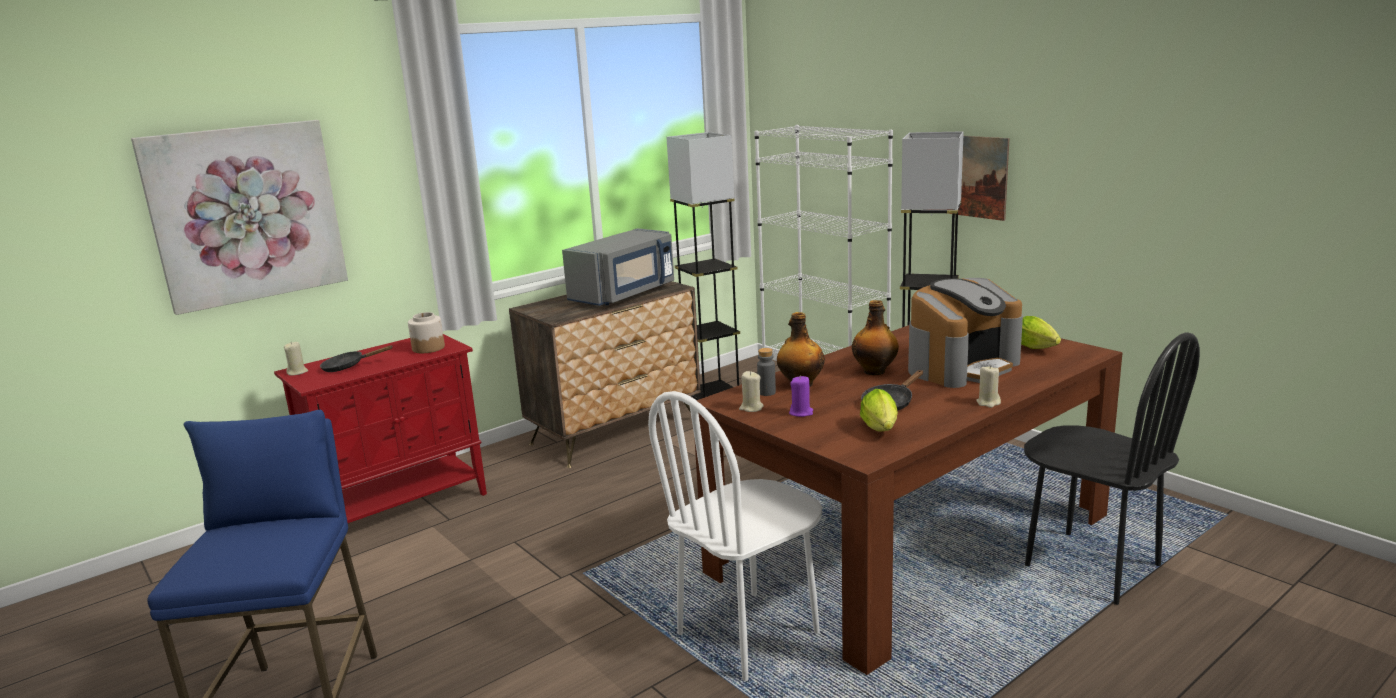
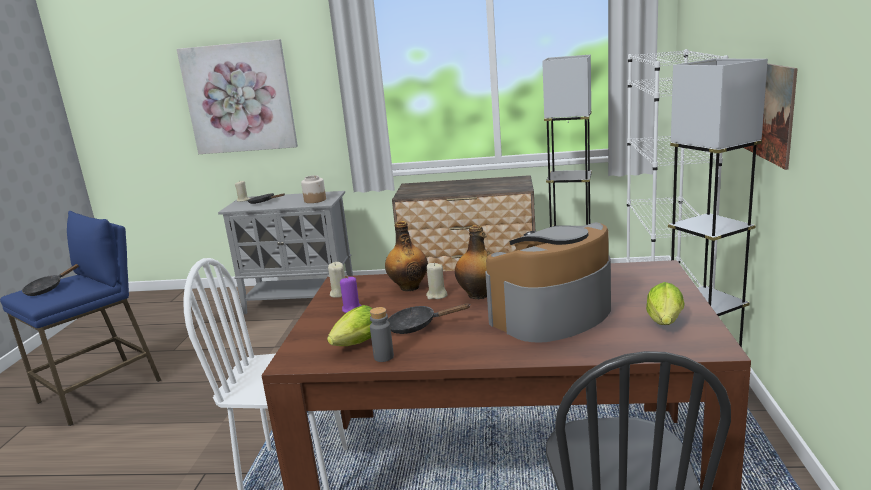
camera: 45 degrees right, 0 degrees up
red cabinet [274,334,487,523] -> grey cabinet [218,191,353,314]
grey microwave [562,228,674,306] -> none
grey bottle [757,348,776,396] -> grey bottle moved to [370,307,394,362]
coffee machine [908,278,1023,388] -> coffee machine turned 135 degrees clockwise [485,222,611,342]
beige candle [976,365,1001,408] -> beige candle moved to [426,263,448,299]
none -> black frying pan [22,264,79,296]

